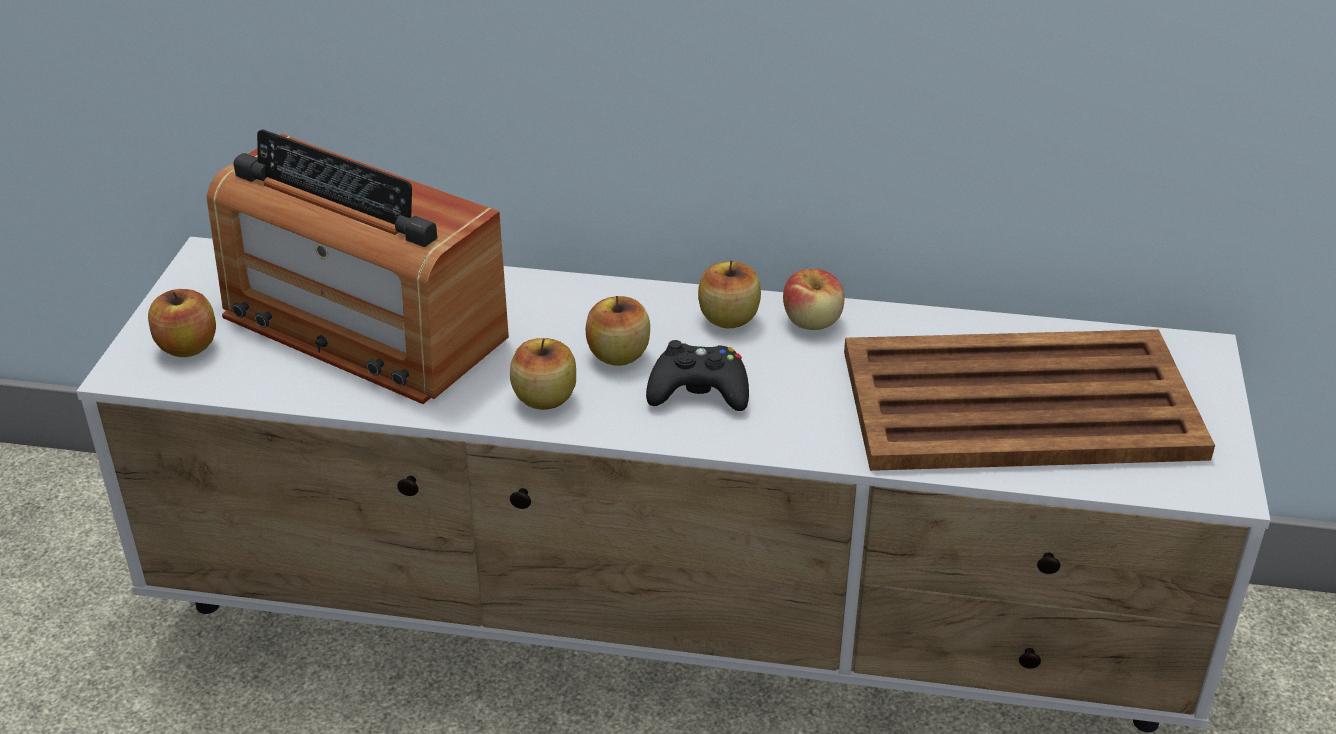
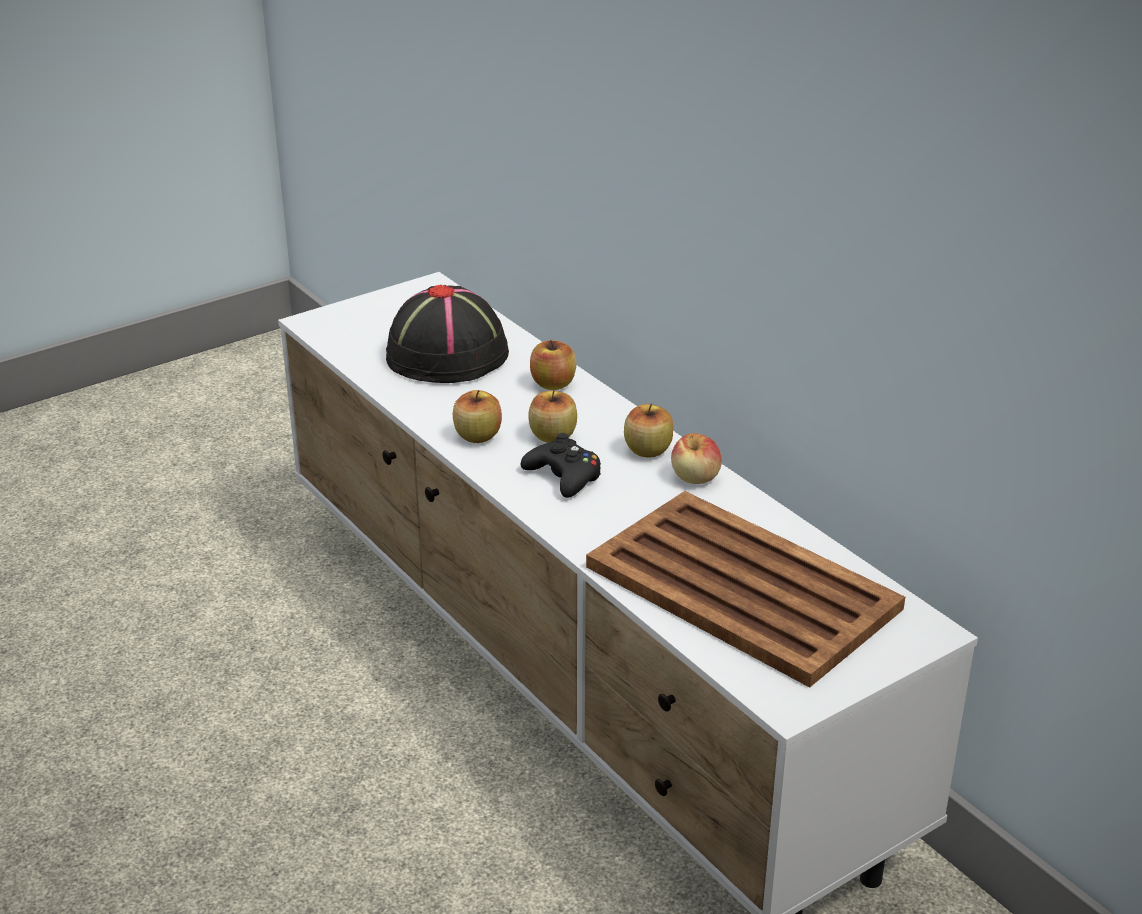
camera: 45 degrees right, 5 degrees down
apple [148,289,216,357] -> apple moved to [530,340,576,390]
radio [206,130,509,404] -> black hat [386,285,509,383]

